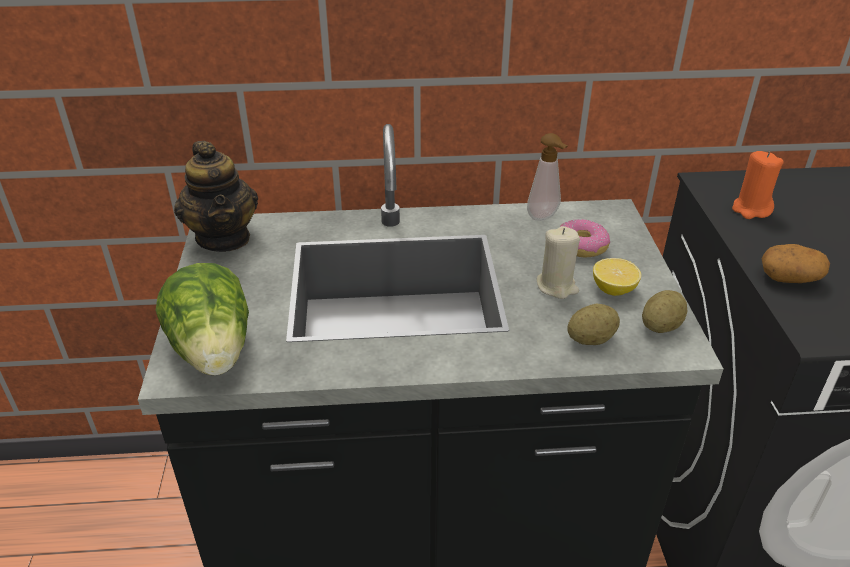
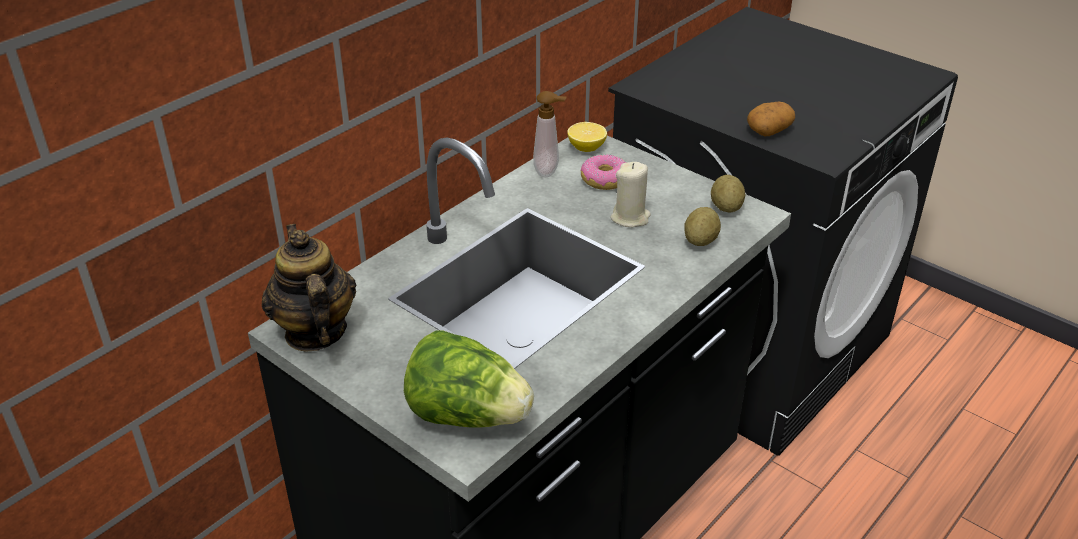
camera: 45 degrees left, 0 degrees up
teapot [174,141,258,252] -> teapot turned 135 degrees counterclockwise [262,224,356,351]
lemon [593,258,641,296] -> lemon moved to [567,122,607,152]
orange candle [732,151,783,219] -> none

